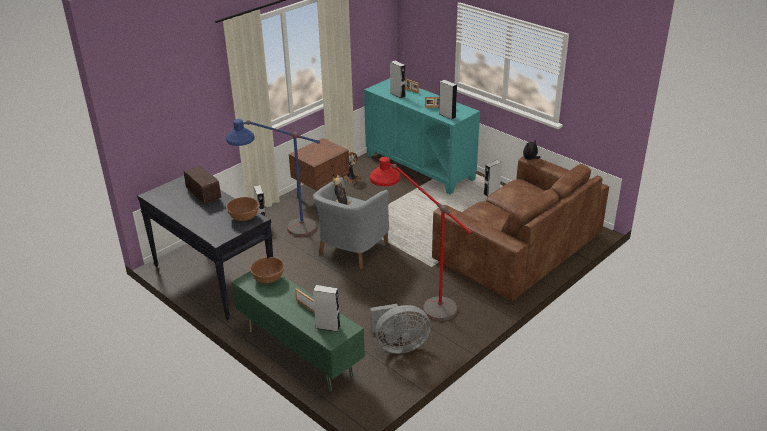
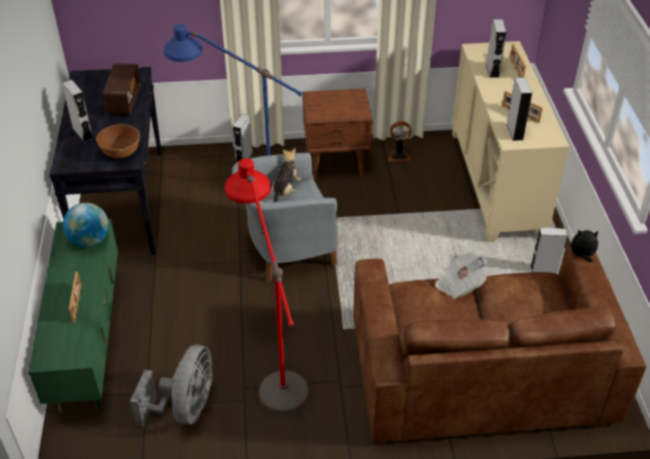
camera: 40 degrees right, 10 degrees up
brown bowl [250,257,284,284] -> globe [63,203,109,247]
grey speaker [313,285,340,332] -> grey speaker moved to [62,80,93,142]
turquoise cabinet [364,78,480,194] -> beige cabinet [452,41,570,242]
grey fan [370,304,431,353] -> grey fan turned 105 degrees counterclockwise [130,345,213,427]
none -> newspaper [435,253,487,299]

